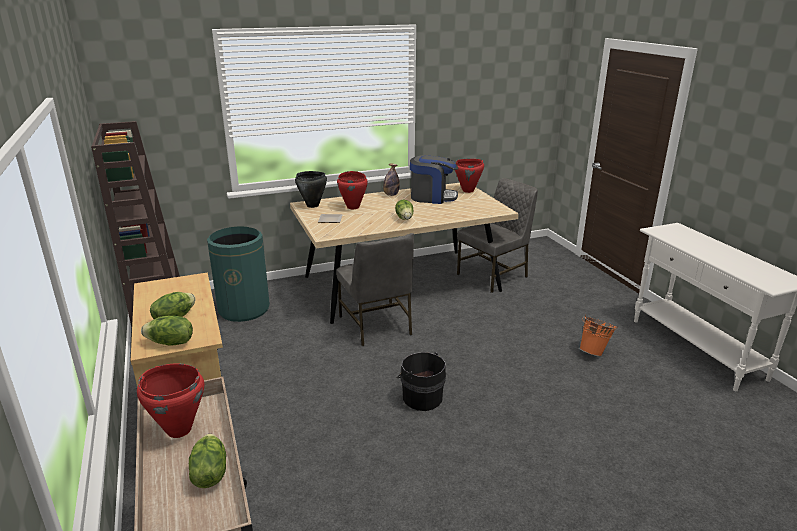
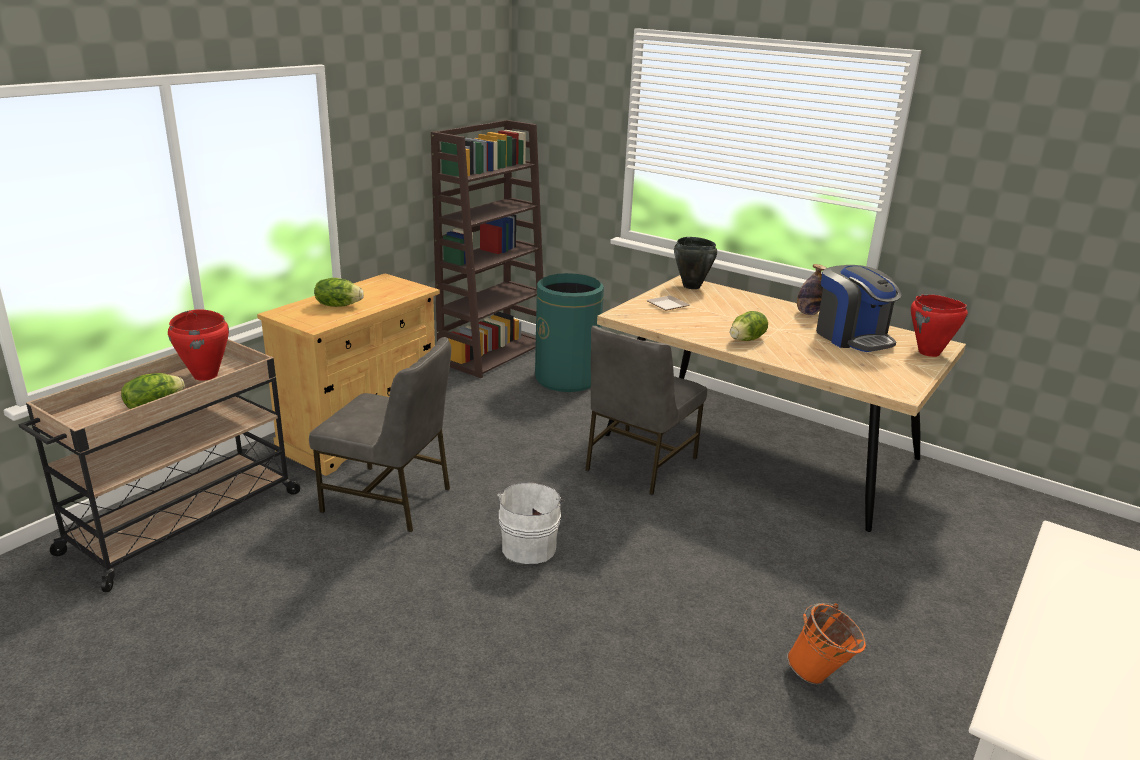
camera: 55 degrees right, 0 degrees up
lettuce [141,316,193,346] -> none
red cooking pot [337,171,368,209] -> none
black bucket [396,352,446,411] -> white bucket [497,483,565,564]
grey chair [457,178,538,293] -> grey chair moved to [309,337,451,532]

